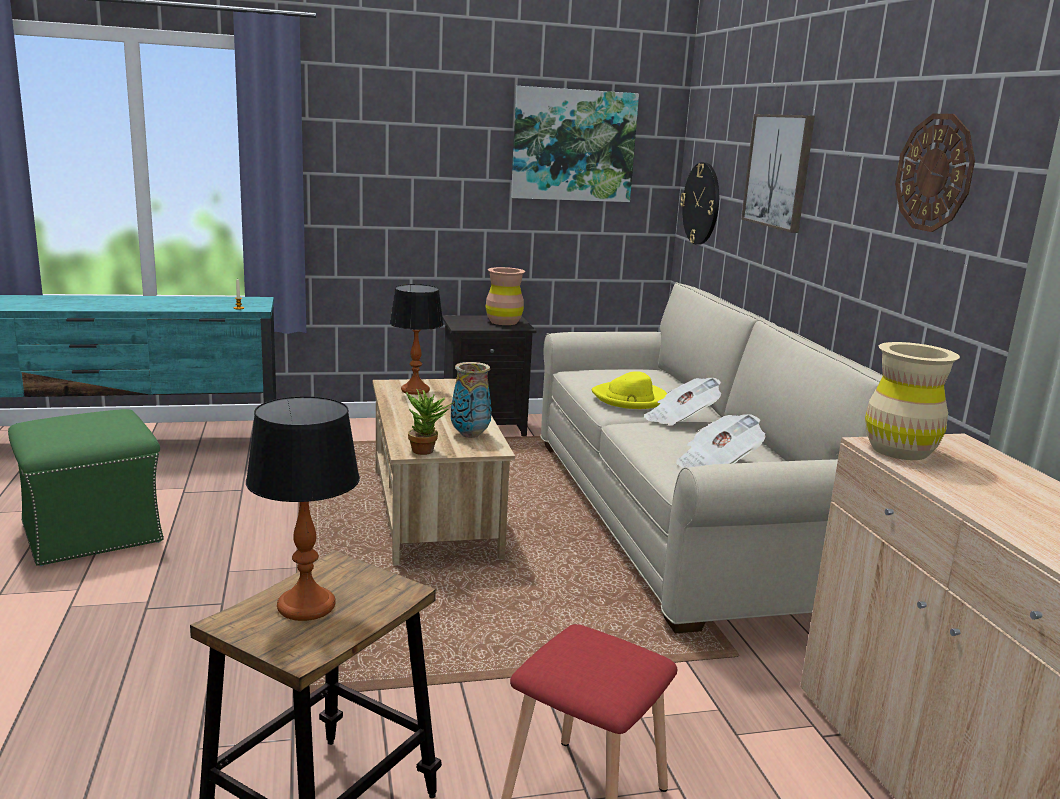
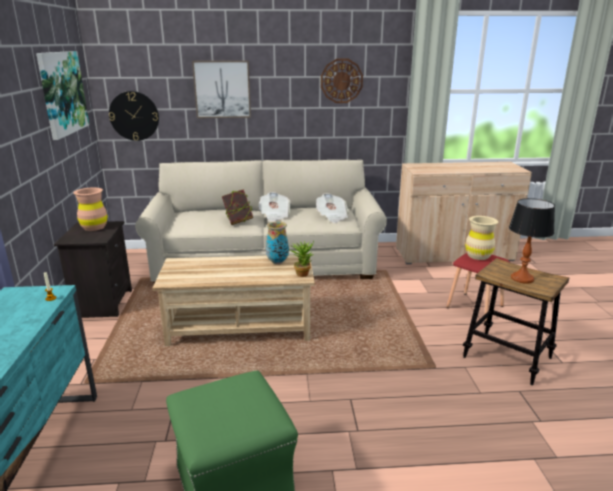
camera: 80 degrees left, 5 degrees up
table lamp [389,284,444,395] -> none
yellow hat [592,371,667,409] -> book [222,189,253,225]
beige vase [865,342,960,460] -> beige vase moved to [465,216,498,260]

